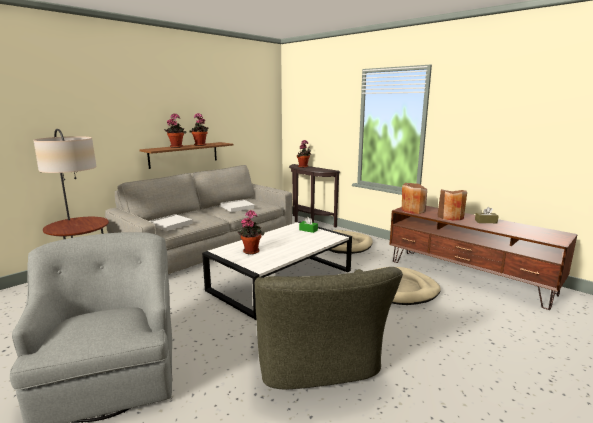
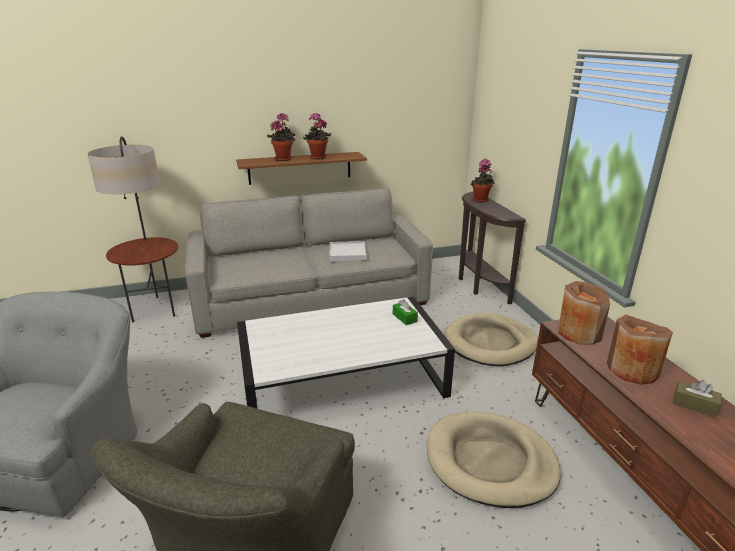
camera: 30 degrees right, 10 degrees up
white tray [150,214,193,231] -> none
potted plant [237,210,265,254] -> none

